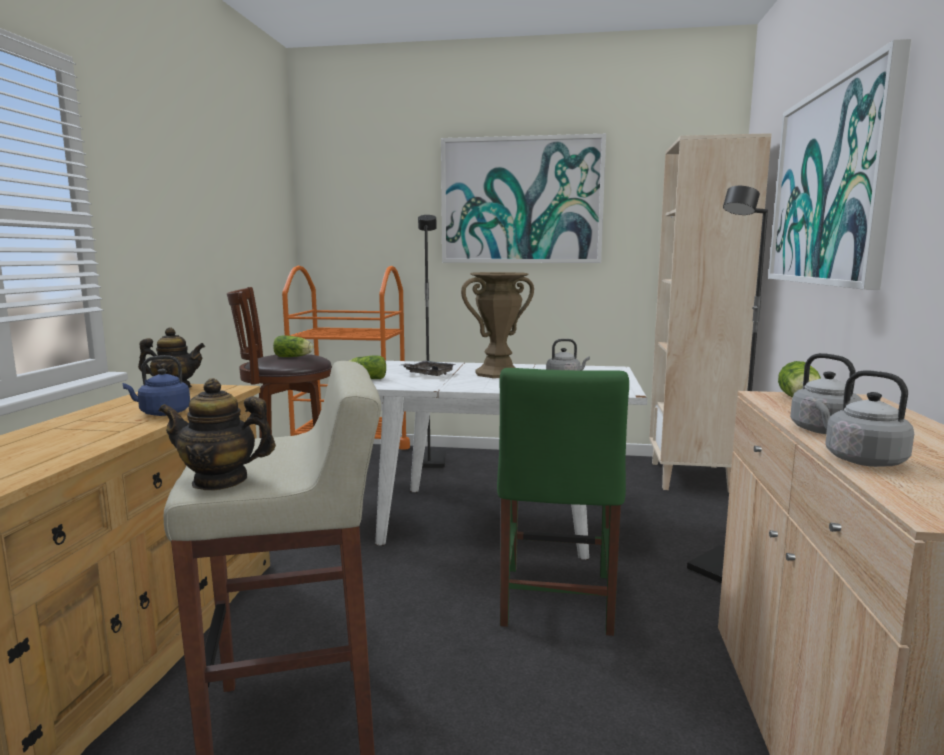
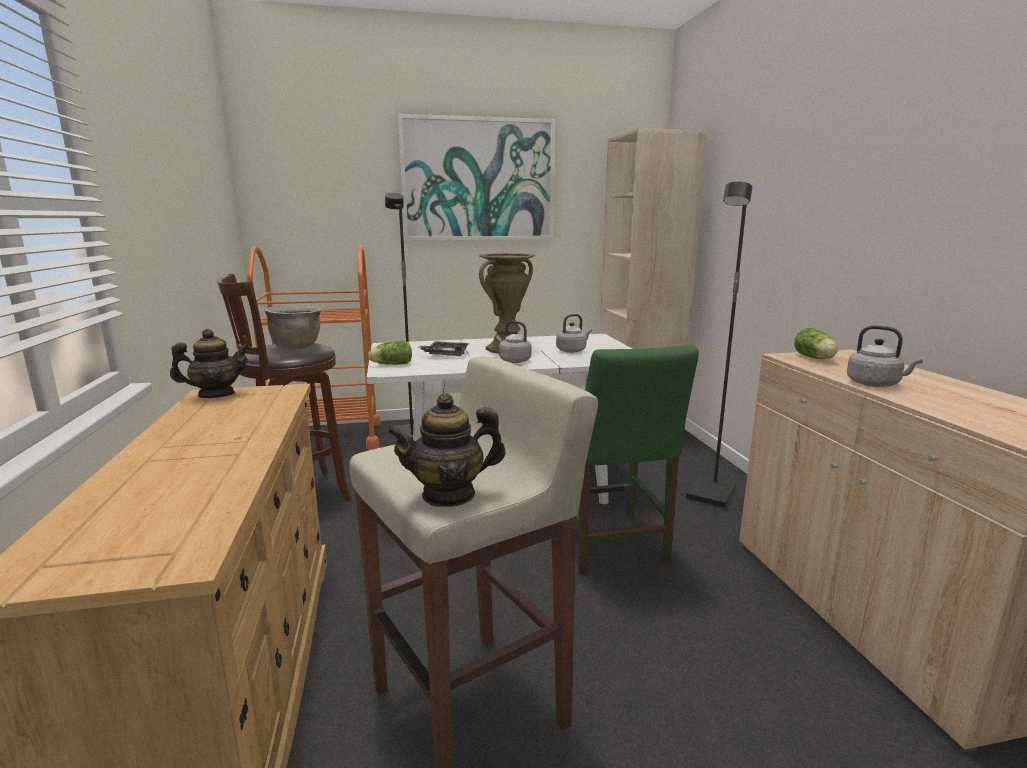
camera: 20 degrees left, 5 degrees up
blue kettle [123,355,190,416] -> none
lettuce [273,336,313,357] -> brown cooking pot [264,306,321,349]
picture [768,39,912,290] -> none
grey kettle [815,370,914,467] -> grey kettle moved to [496,321,532,363]

